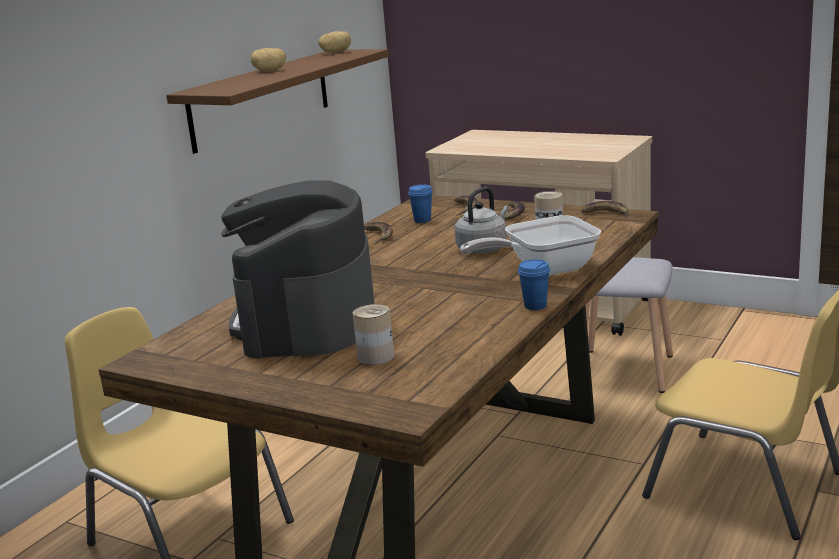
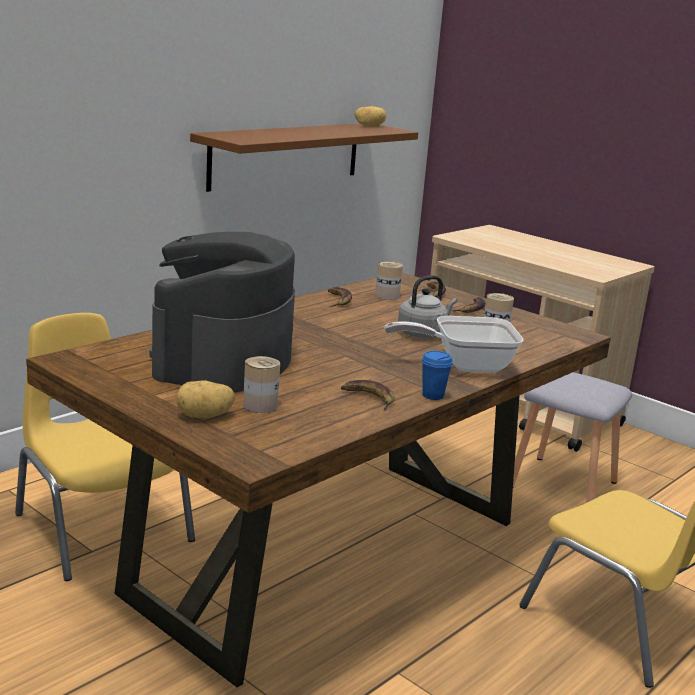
camera: 10 degrees right, 0 degrees up
potato [251,48,286,72] -> potato moved to [176,381,235,418]
blue cup [408,184,433,223] -> can [375,261,403,300]
banana [581,201,628,218] -> banana moved to [341,380,395,410]

